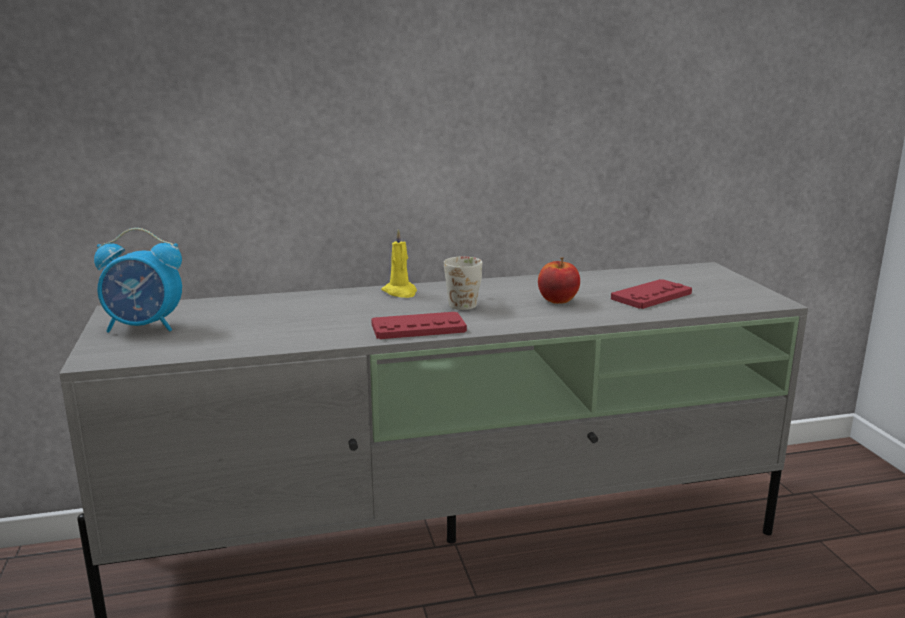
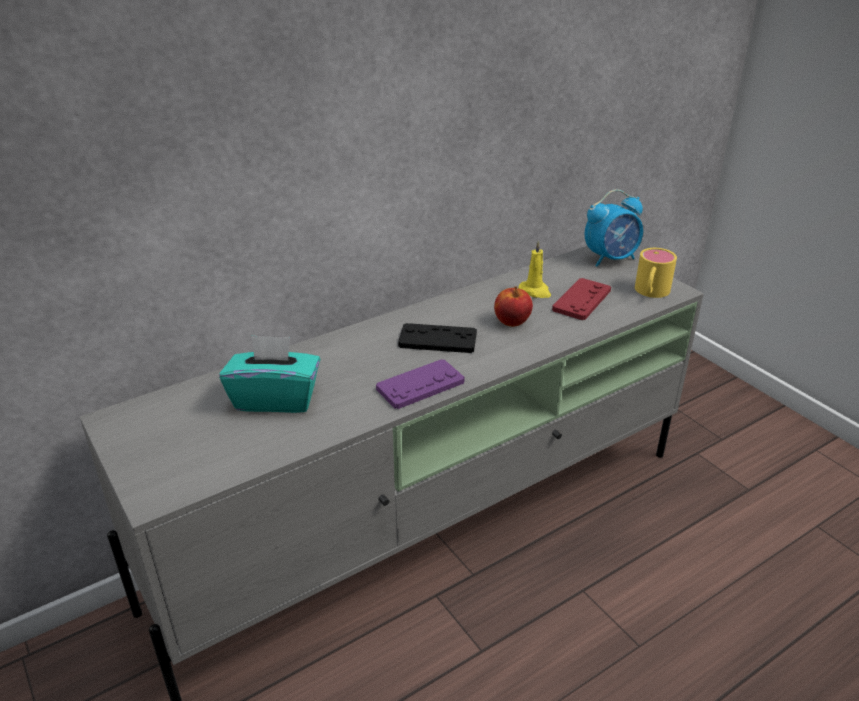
camera: 20 degrees left, 15 degrees up
alarm clock [94,228,182,333] -> alarm clock moved to [585,189,643,267]
red game controller [371,312,467,339] -> purple game controller [376,359,465,409]
yellow candle [381,229,417,298] -> yellow candle moved to [518,240,551,298]
white mug [444,256,482,310] -> black game controller [398,323,477,353]
none -> turquoise tissue box [219,335,320,413]
none -> yellow mug [635,248,677,298]

